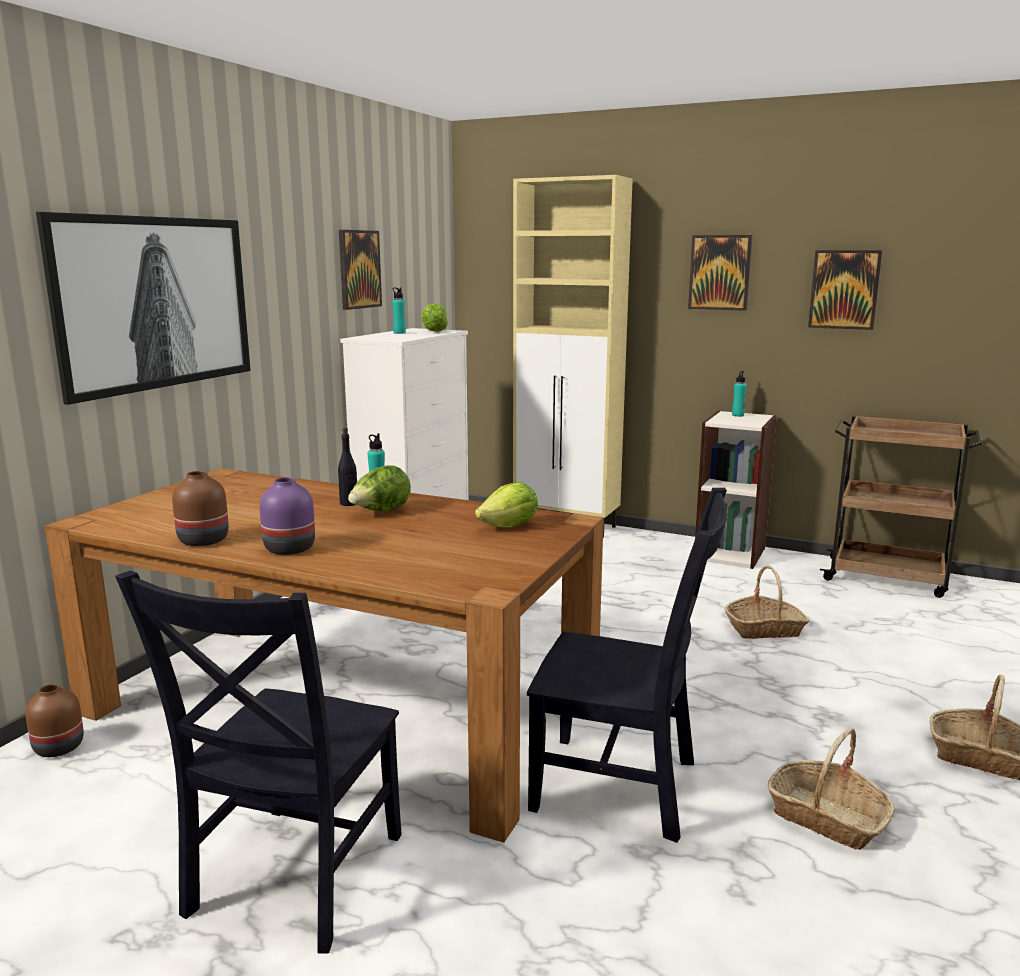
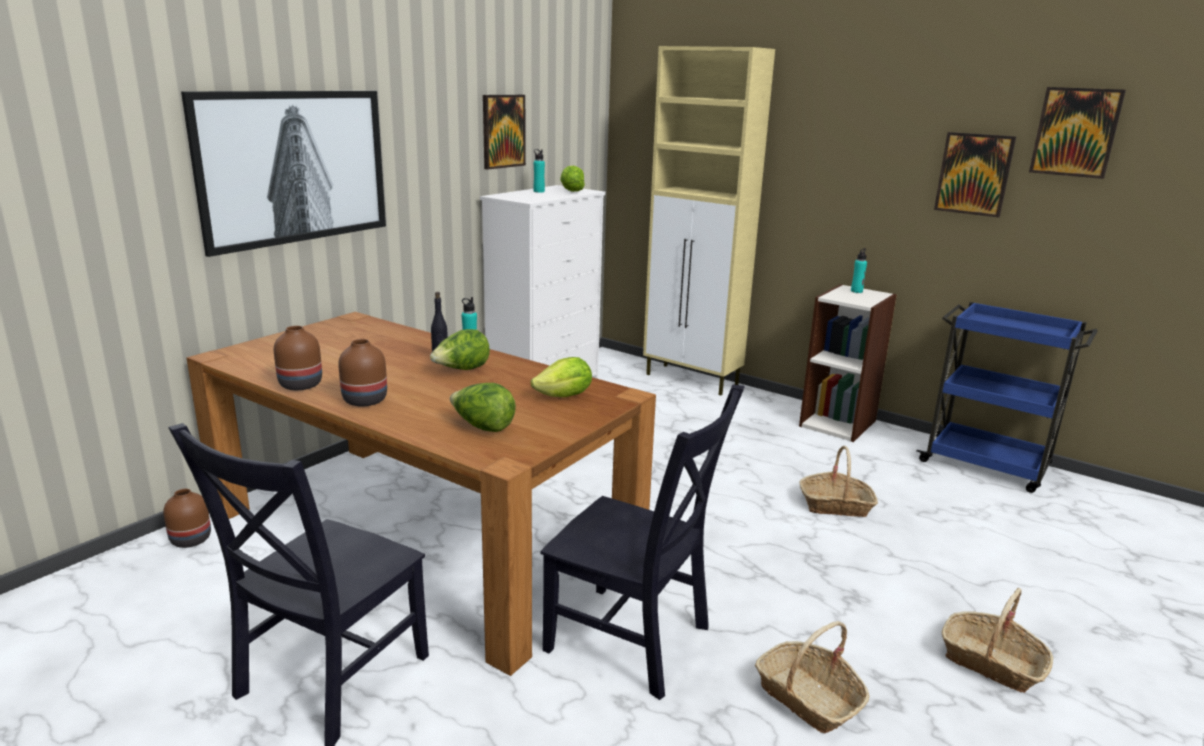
camera: 10 degrees right, 5 degrees up
purple vase [260,477,315,555] -> brown vase [338,339,387,406]
picture [688,235,753,311] -> picture moved to [1029,87,1126,179]
brown cart [820,416,983,598] -> blue cart [916,302,1097,493]
none -> lettuce [450,383,516,432]

